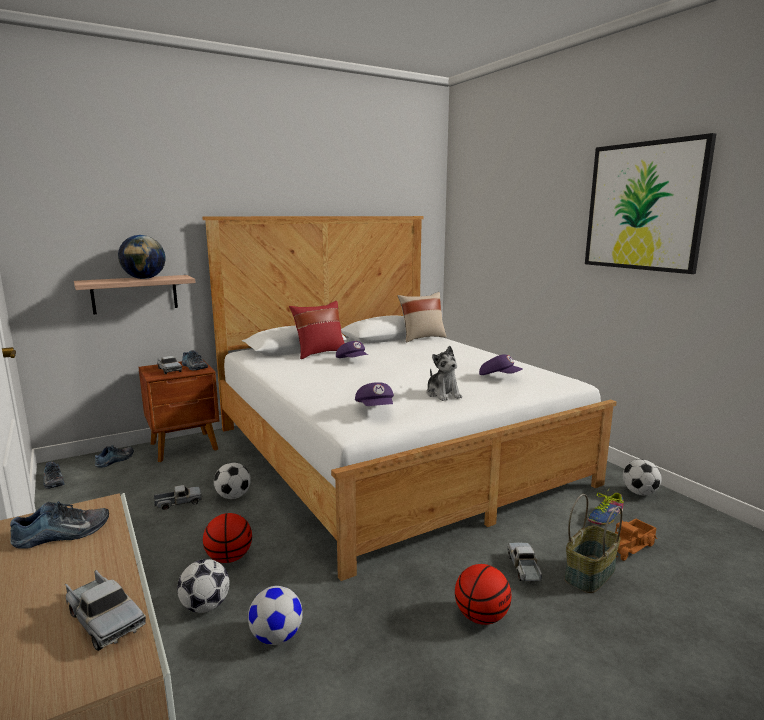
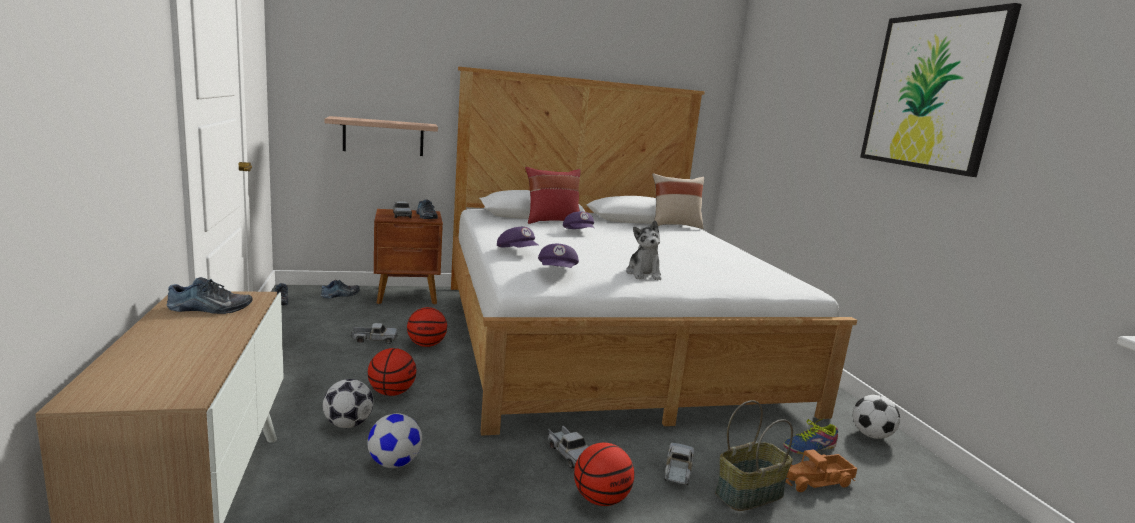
camera: 15 degrees right, 0 degrees up
toy truck [65,570,146,651] -> toy truck moved to [548,425,589,468]
globe [118,235,165,279] -> none
football [214,463,251,499] -> basketball [407,307,447,347]
purple cap [479,355,522,375] -> purple cap moved to [497,227,538,248]

